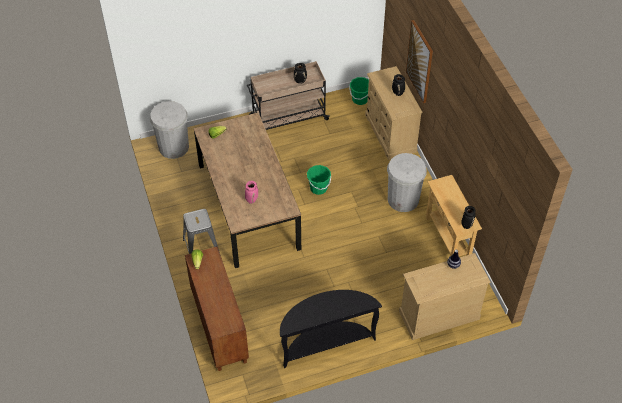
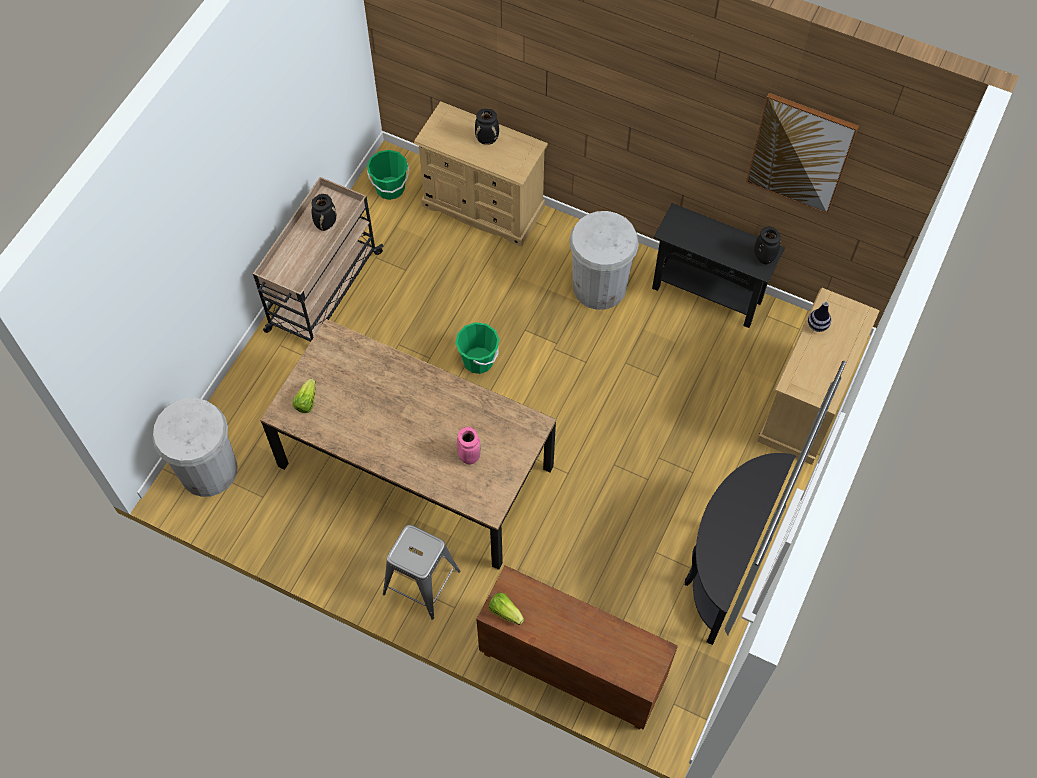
camera: 45 degrees left, 10 degrees up
picture [406,20,433,103] -> picture moved to [746,93,859,214]
beige console table [426,175,482,256] -> black console table [652,203,785,328]

